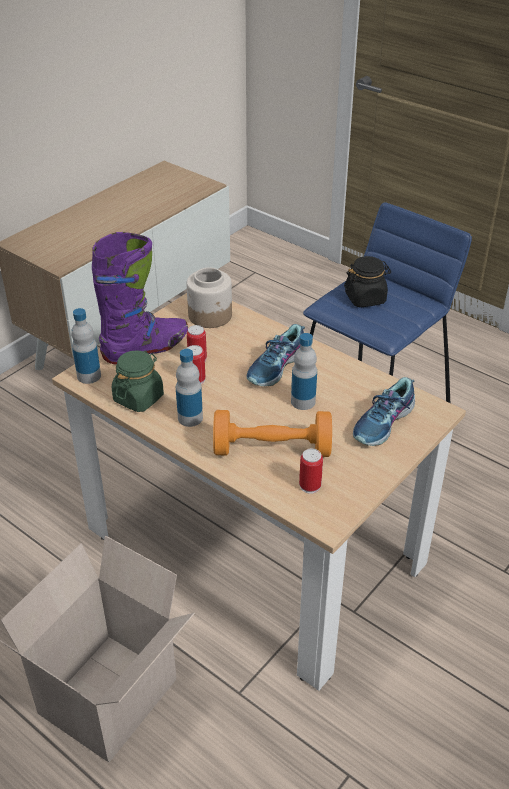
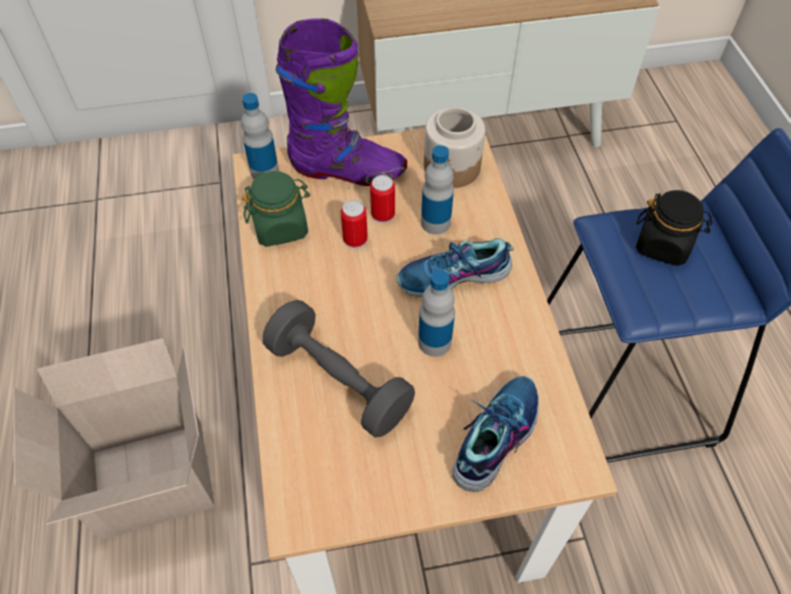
camera: 40 degrees right, 15 degrees up
bottle [176,349,203,427] -> bottle moved to [421,145,454,235]
orange dumbbell [213,410,332,457] -> grey dumbbell [263,300,415,437]
can [299,449,323,494] -> none
shoe [353,377,415,446] -> shoe turned 135 degrees clockwise [452,376,539,492]

